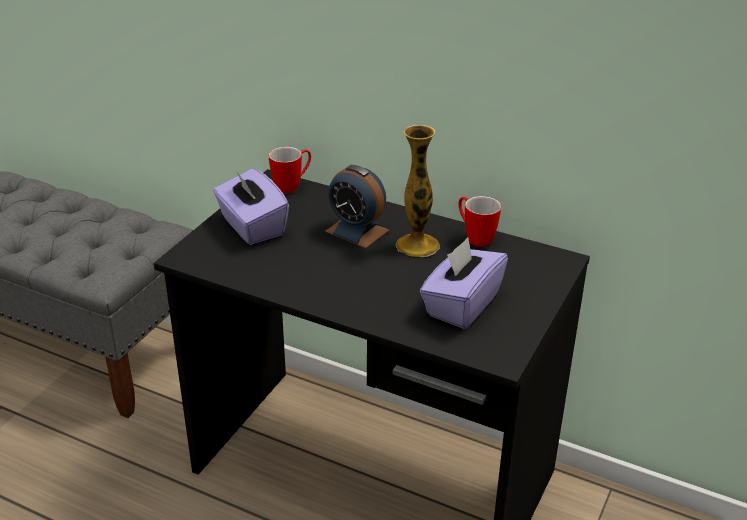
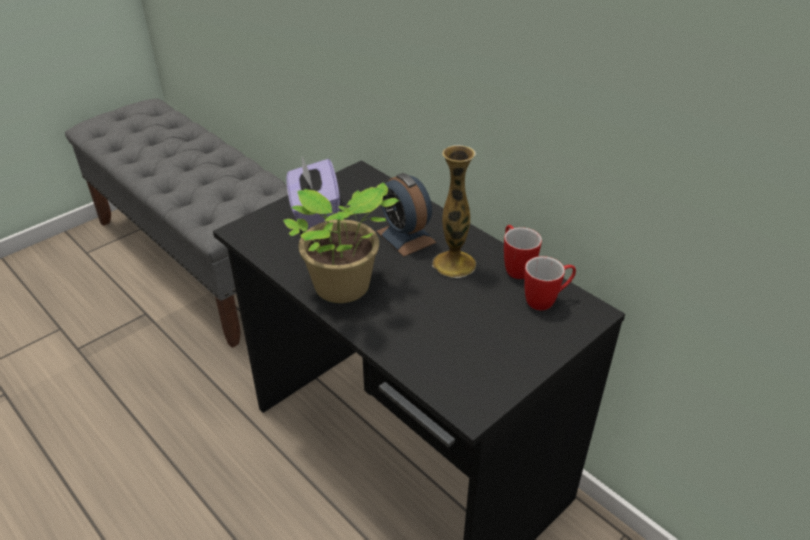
camera: 20 degrees right, 5 degrees up
mug [269,147,311,193] -> mug moved to [524,256,576,311]
purple tissue box [420,238,508,329] -> none
none -> potted plant [283,183,400,303]

